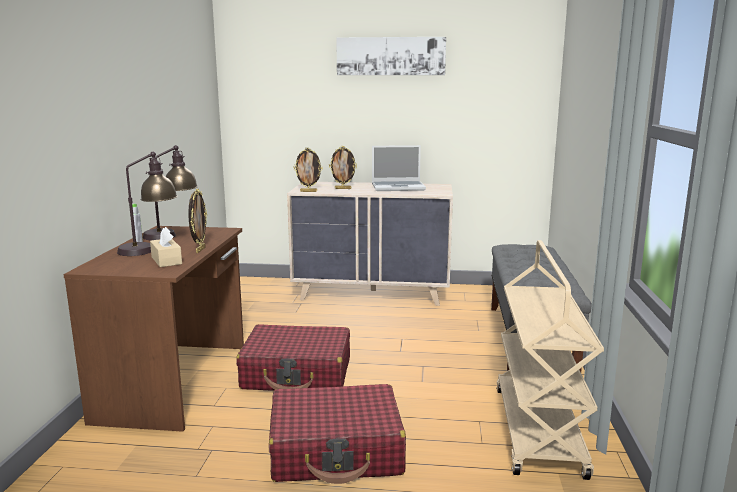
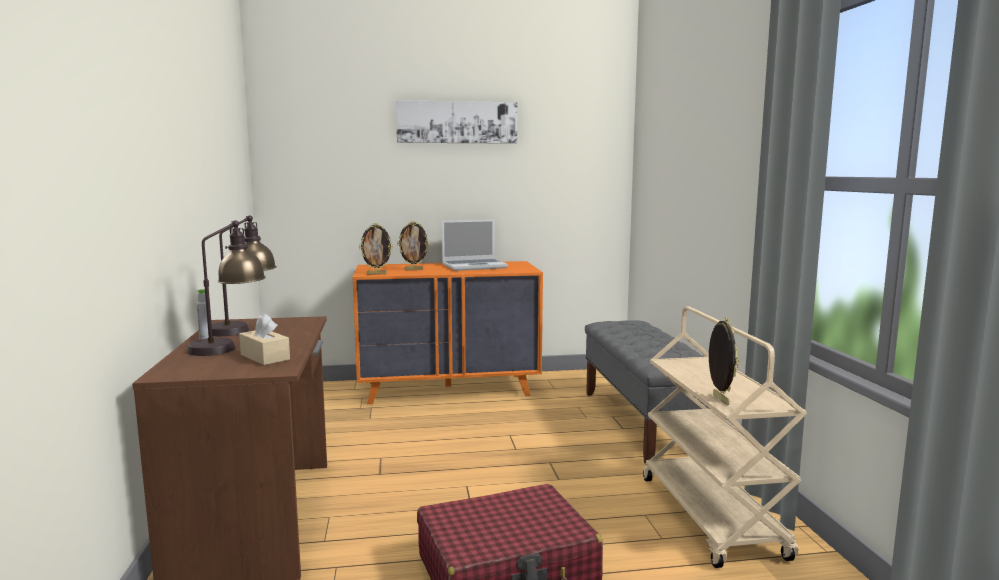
camera: 15 degrees left, 5 degrees down
picture frame [188,189,207,253] -> picture frame moved to [709,318,739,405]
red suitcase [236,324,350,391] -> none
beige dresser [287,182,453,306] -> orange dresser [352,261,543,404]

